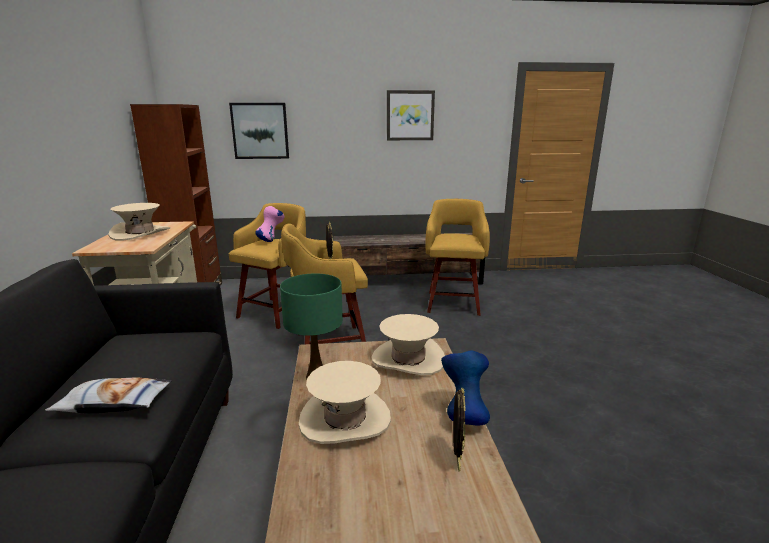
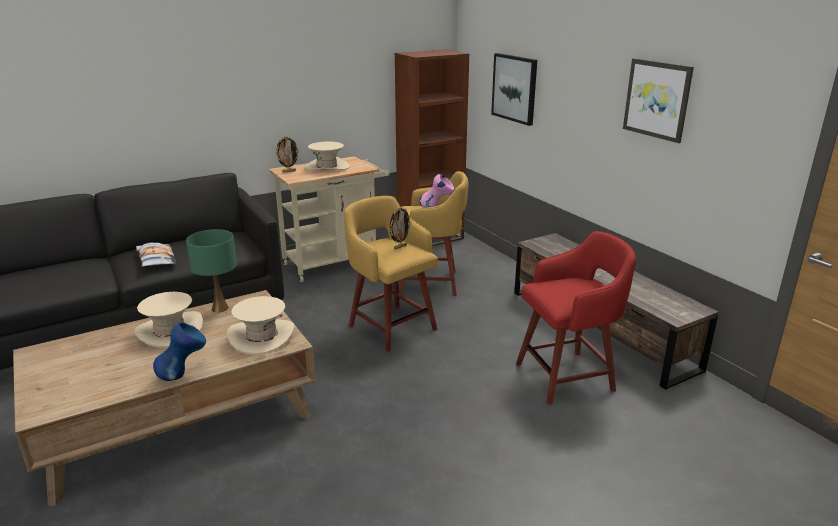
camera: 65 degrees right, 5 degrees up
yellow stool [425,199,490,316] -> red stool [516,231,636,405]
picture frame [453,388,466,472] -> picture frame moved to [275,136,300,173]

